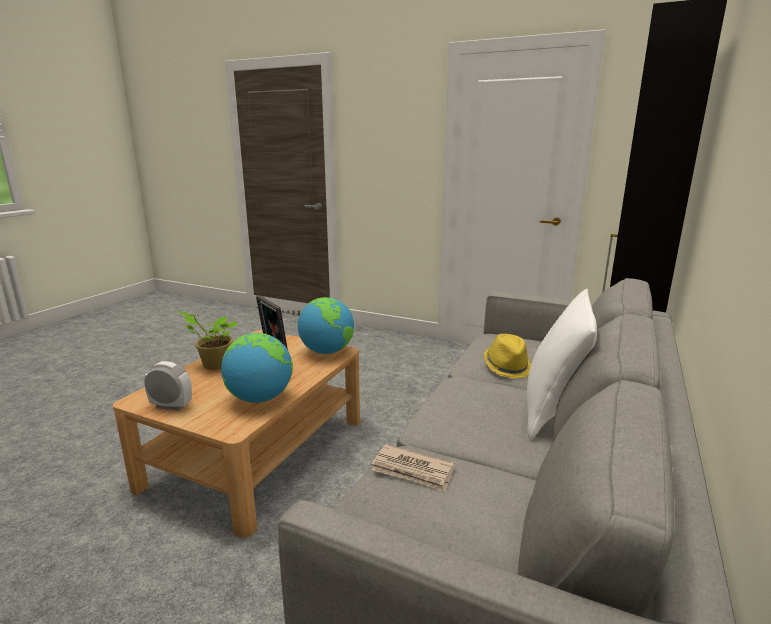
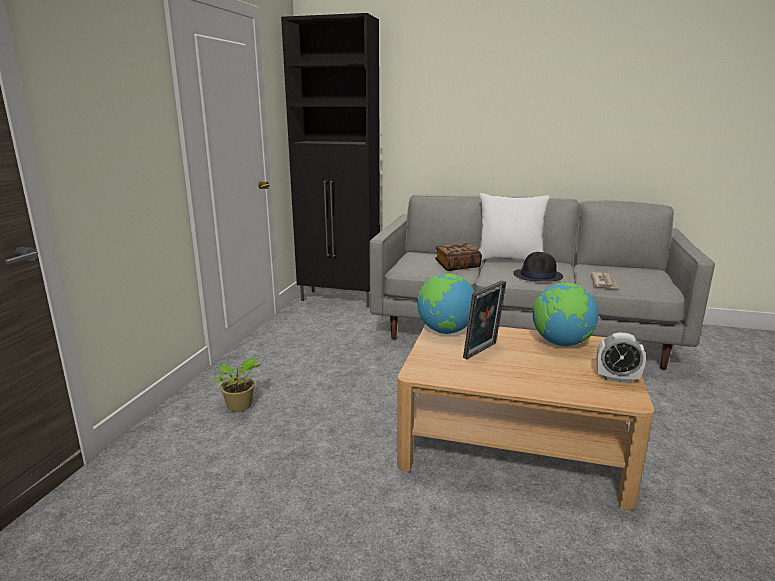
camera: 100 degrees left, 0 degrees up
alarm clock [144,361,192,411] -> alarm clock turned 75 degrees counterclockwise [596,332,646,383]
potted plant [177,311,238,370] -> potted plant moved to [214,358,262,412]
yellow hat [484,334,531,379] -> book [435,243,482,271]
none -> black hat [513,252,563,281]

